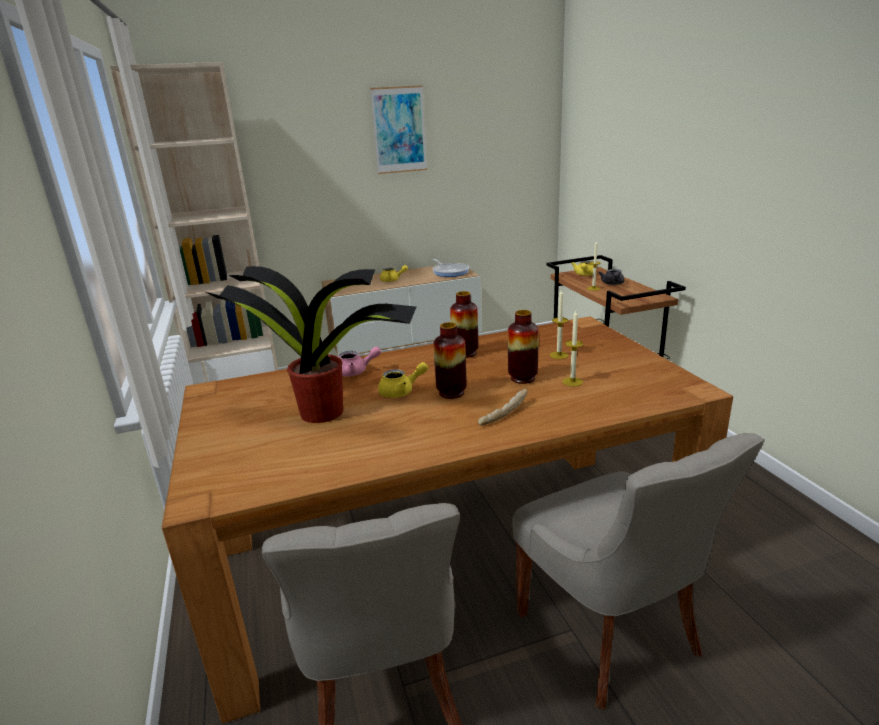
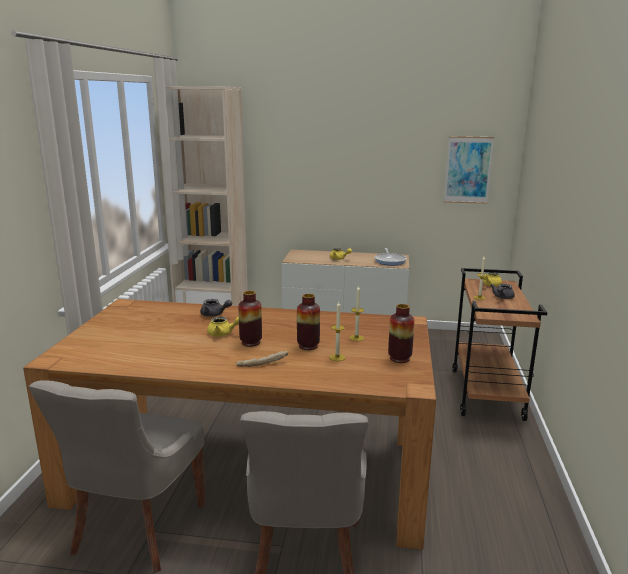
camera: 25 degrees right, 5 degrees down
potted plant [205,266,416,423] -> none
pink teapot [338,347,381,377] -> grey teapot [200,299,232,317]
picture [370,85,427,174] -> picture moved to [444,136,494,204]
vase [450,291,478,358] -> vase moved to [388,304,415,363]

